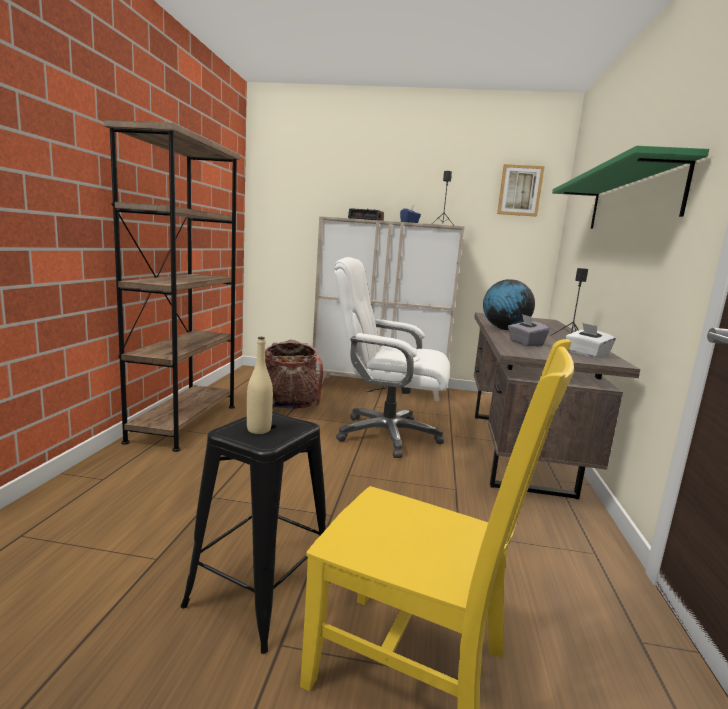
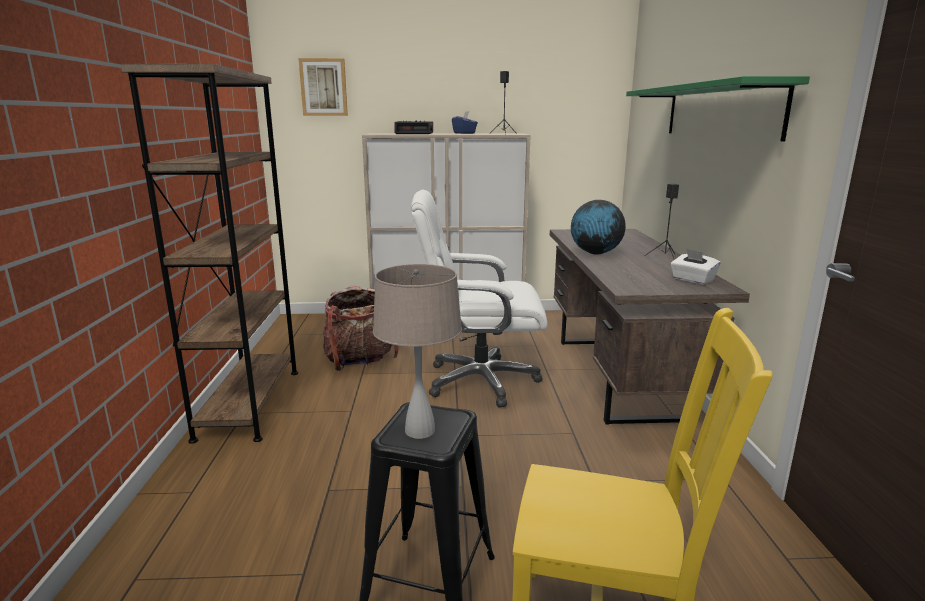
camera: 10 degrees left, 5 degrees up
beige bottle [247,337,273,434] -> beige table lamp [373,264,462,439]
picture [497,164,545,216] -> picture moved to [298,58,348,116]
grey tissue box [508,314,549,346] -> none

